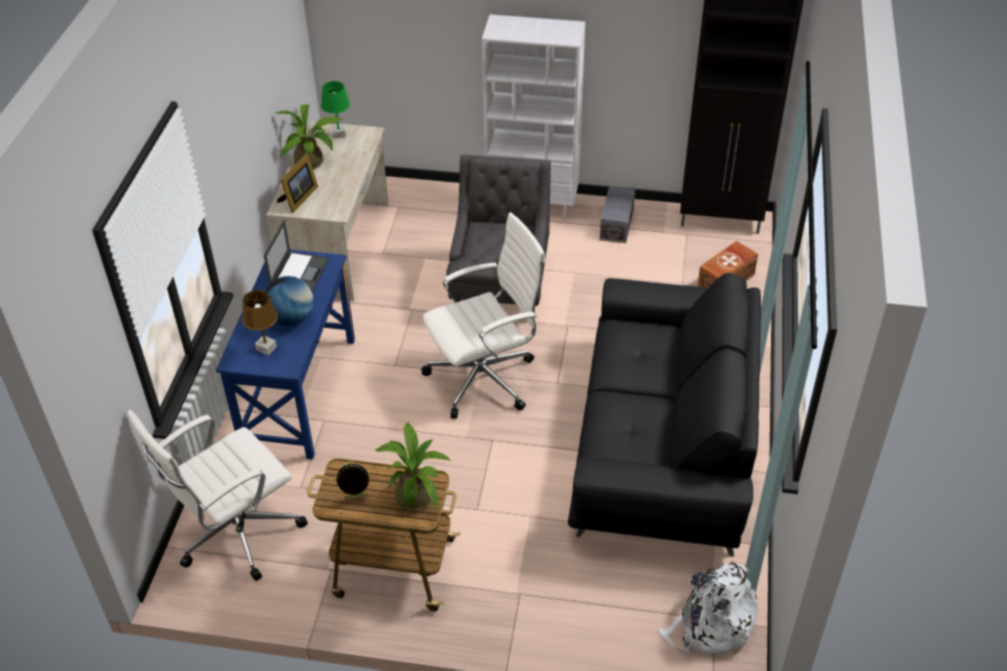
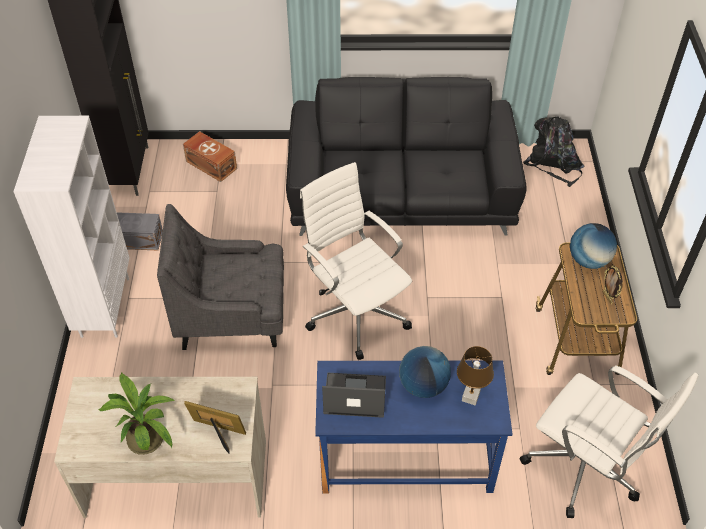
camera: 100 degrees left, 5 degrees up
green table lamp [321,81,350,139] -> none
potted plant [375,422,451,512] -> globe [570,223,617,269]
white backpack [658,561,758,654] -> black backpack [523,116,584,187]

